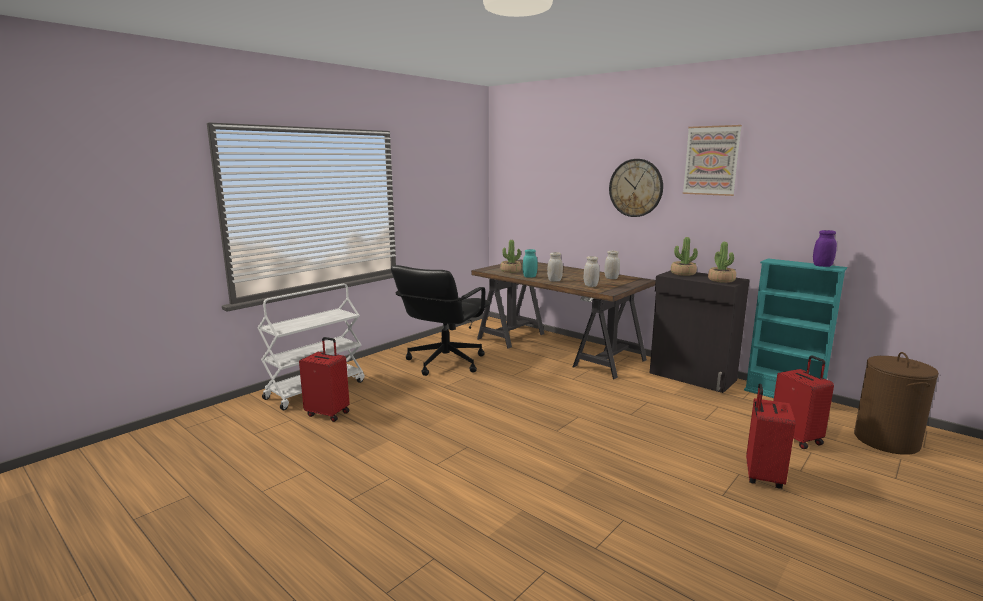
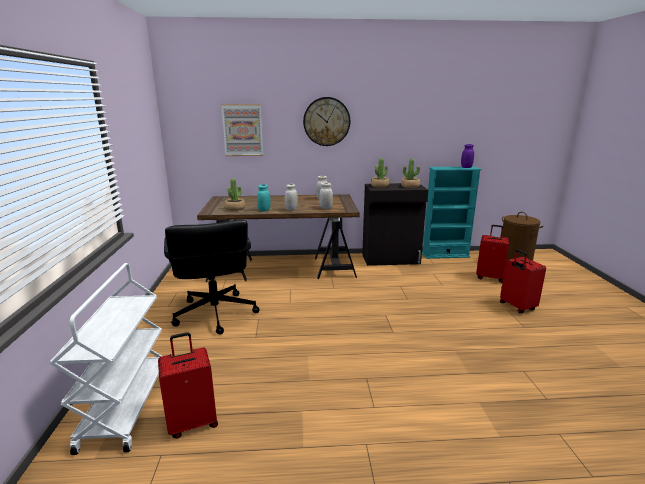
camera: 45 degrees left, 5 degrees up
picture [683,125,742,196] -> picture moved to [221,104,263,156]

